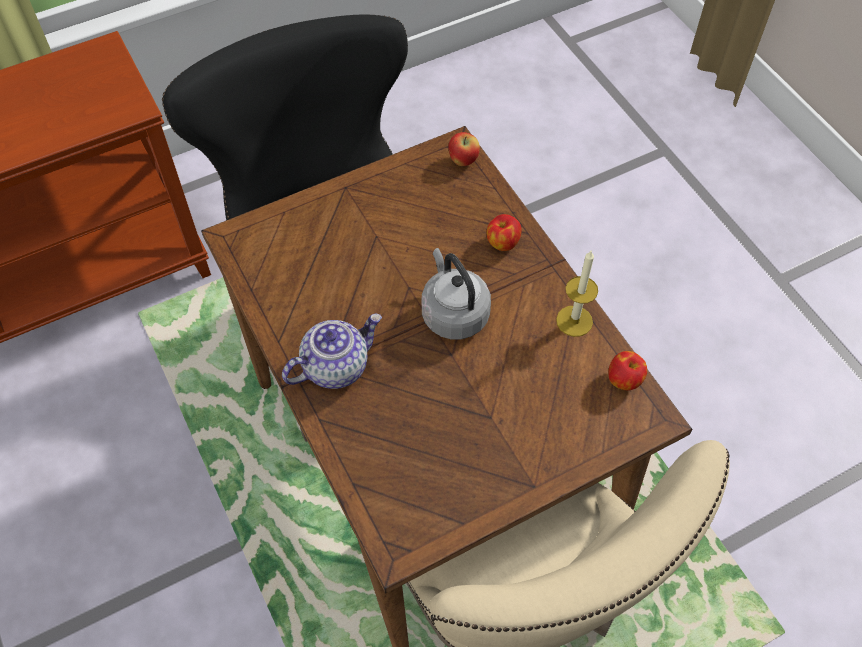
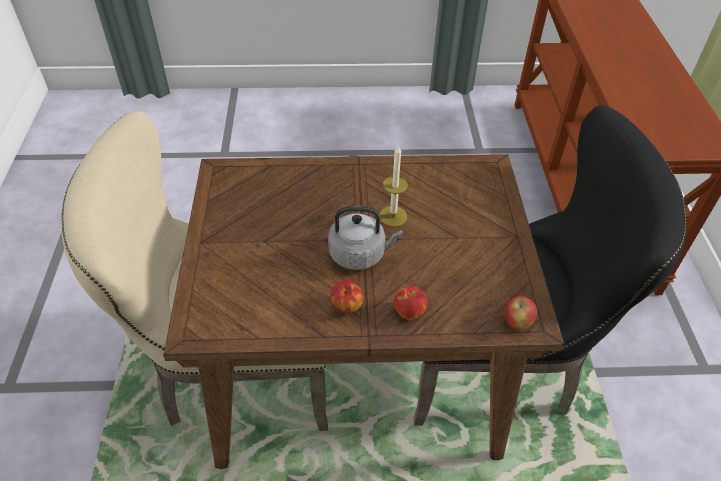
camera: 115 degrees right, 10 degrees down
teapot [282,314,382,389] -> none
candle [556,251,598,337] -> candle moved to [380,145,408,227]
apple [608,351,647,390] -> apple moved to [331,280,364,313]

